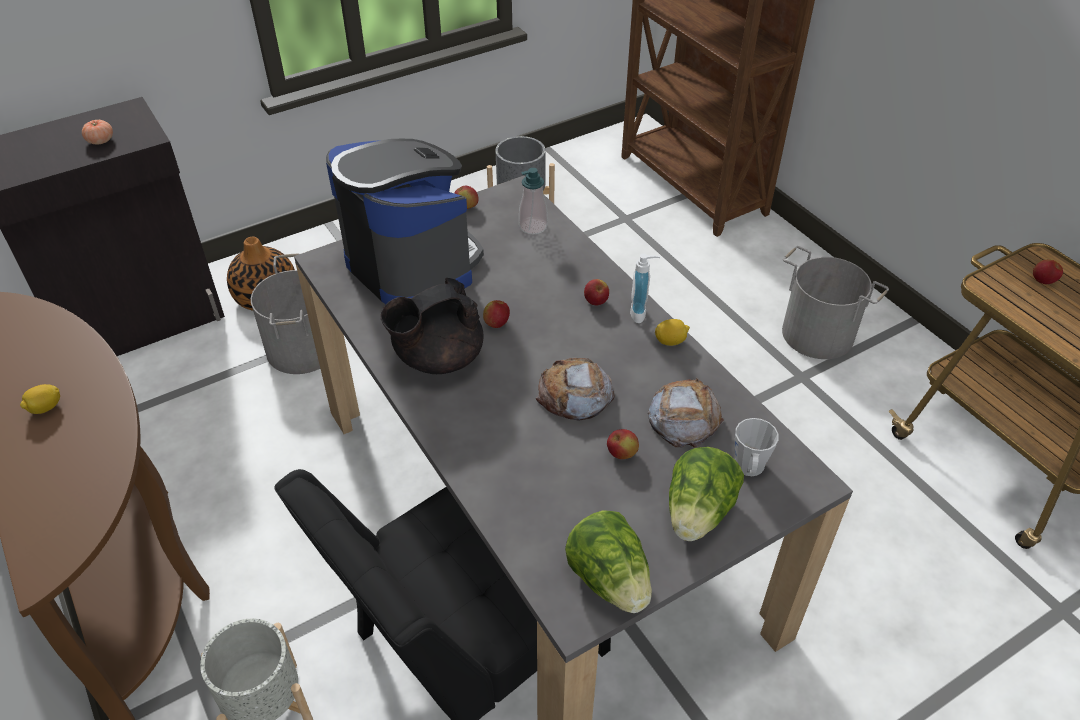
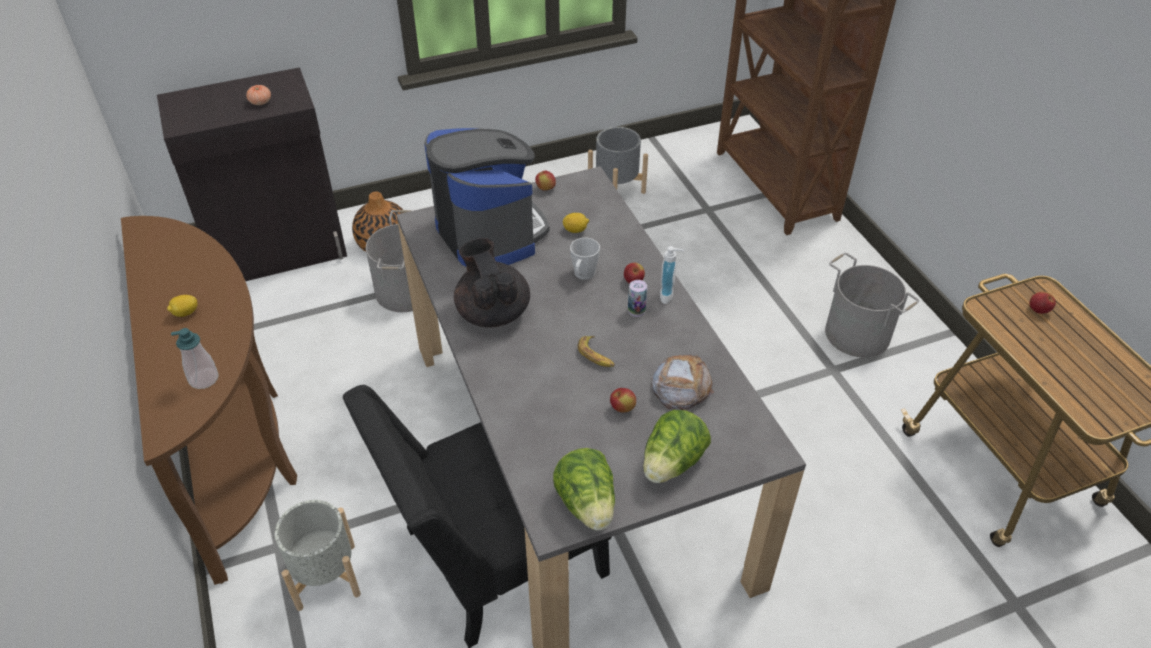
camera: 10 degrees right, 0 degrees up
black teapot [381,278,483,374] -> black teapot turned 90 degrees clockwise [454,238,530,328]
apple [483,300,510,328] -> none
soap dispenser [519,168,548,235] -> soap dispenser moved to [171,328,219,389]
bread [536,358,615,421] -> banana [578,336,615,367]
lemon [655,319,690,346] -> lemon moved to [563,213,589,233]
grey mug [735,418,779,476] -> grey mug moved to [570,238,600,280]
none -> can [628,280,647,317]

